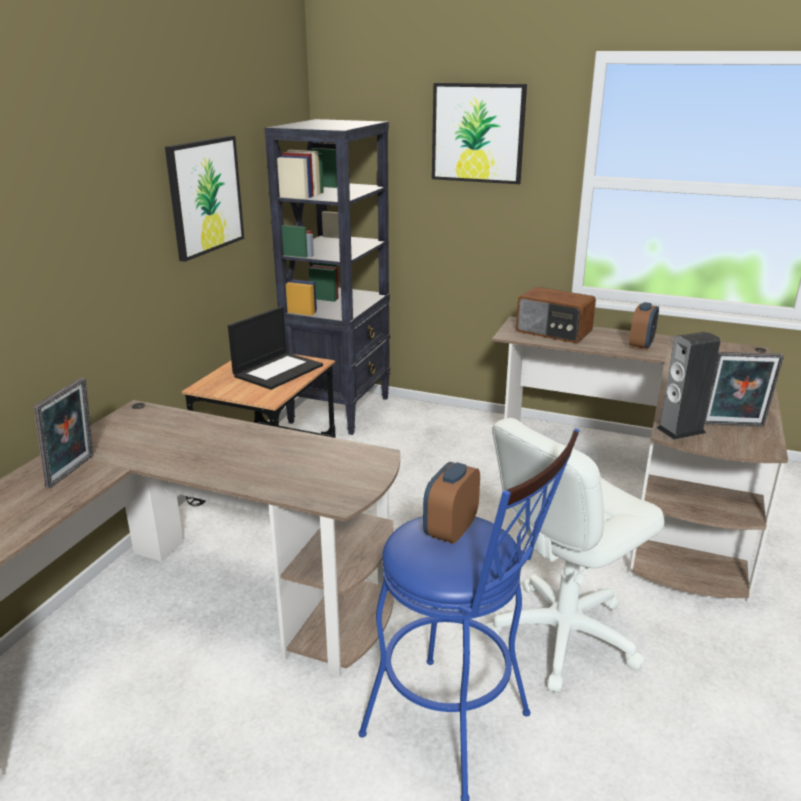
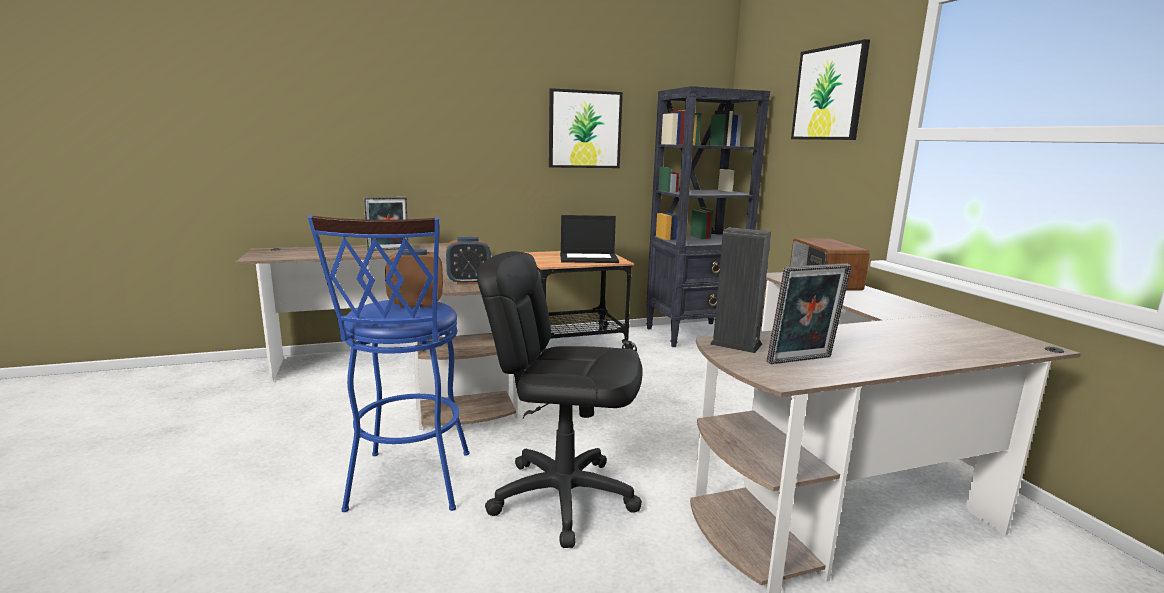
camera: 50 degrees right, 10 degrees down
white office chair [484,418,664,693] -> black office chair [477,251,643,548]
alarm clock [629,302,659,350] -> alarm clock moved to [446,237,491,285]
picture frame [705,352,784,427] -> picture frame turned 75 degrees counterclockwise [766,263,852,364]

